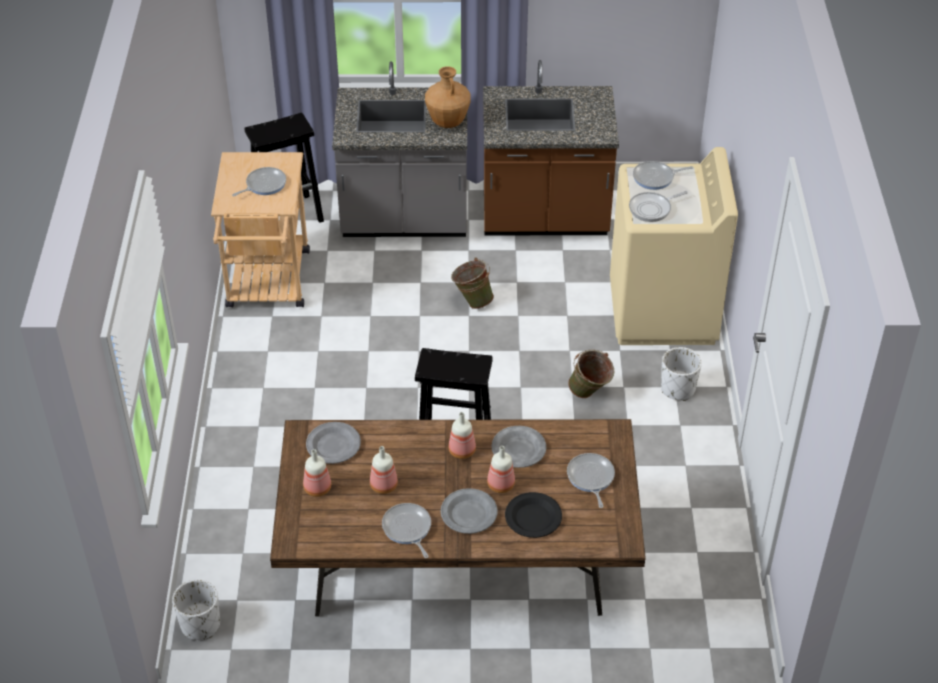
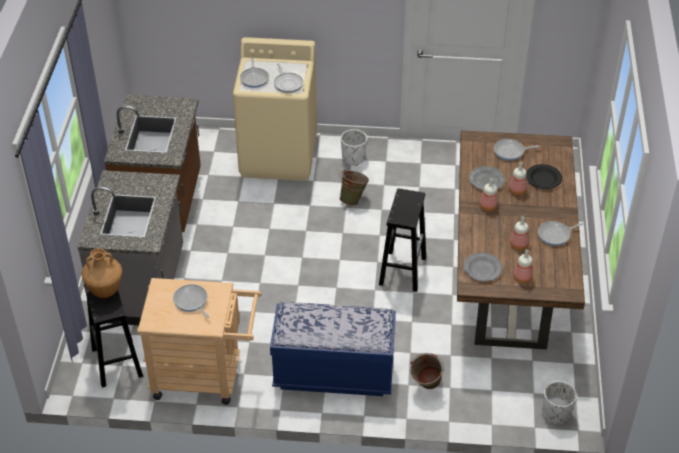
camera: 85 degrees left, 0 degrees up
brown vase [425,66,471,128] -> brown vase moved to [81,248,122,298]
grey plate [441,488,498,534] -> none
green bucket [451,258,494,309] -> green bucket moved to [410,353,444,389]
none -> blue bench [270,302,396,396]

